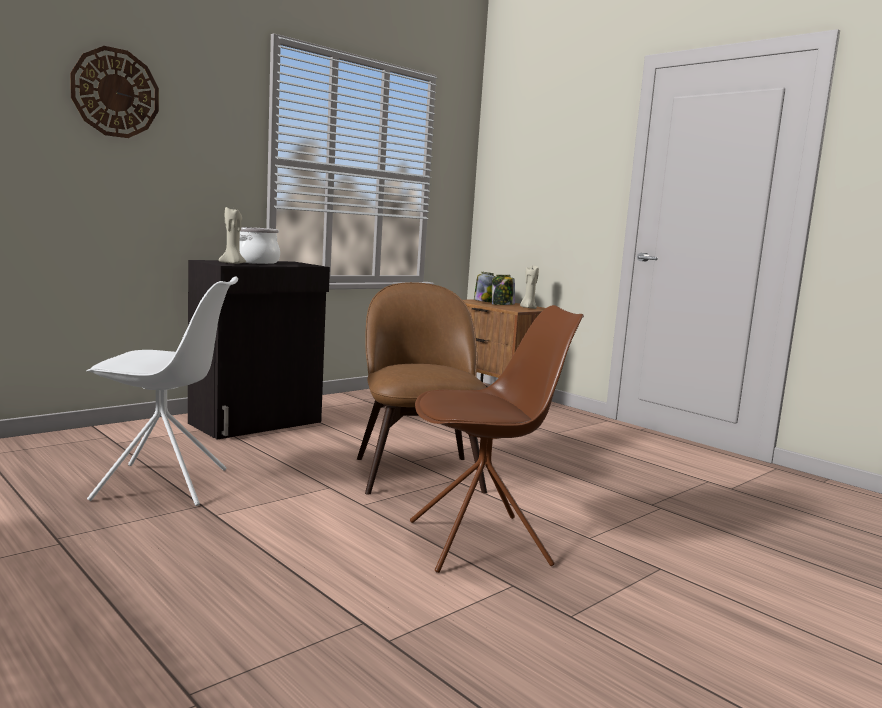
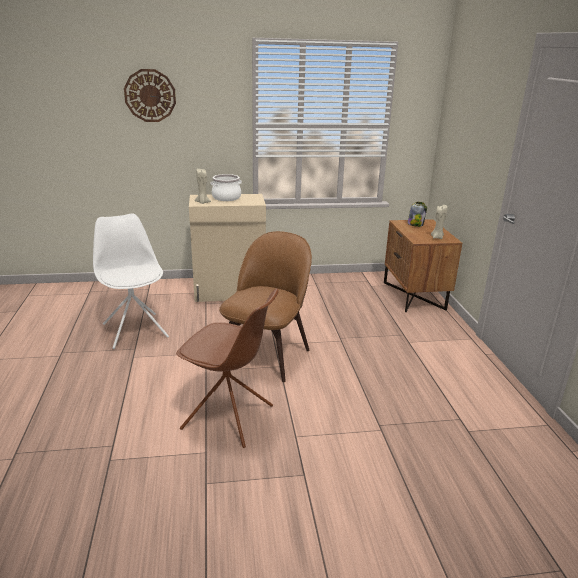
camera: 35 degrees right, 15 degrees up
white chair [86,276,238,506] -> white chair turned 150 degrees counterclockwise [93,213,169,349]
black cabinet [188,260,330,439] -> beige cabinet [189,194,266,302]
jar [492,275,515,305] -> none

